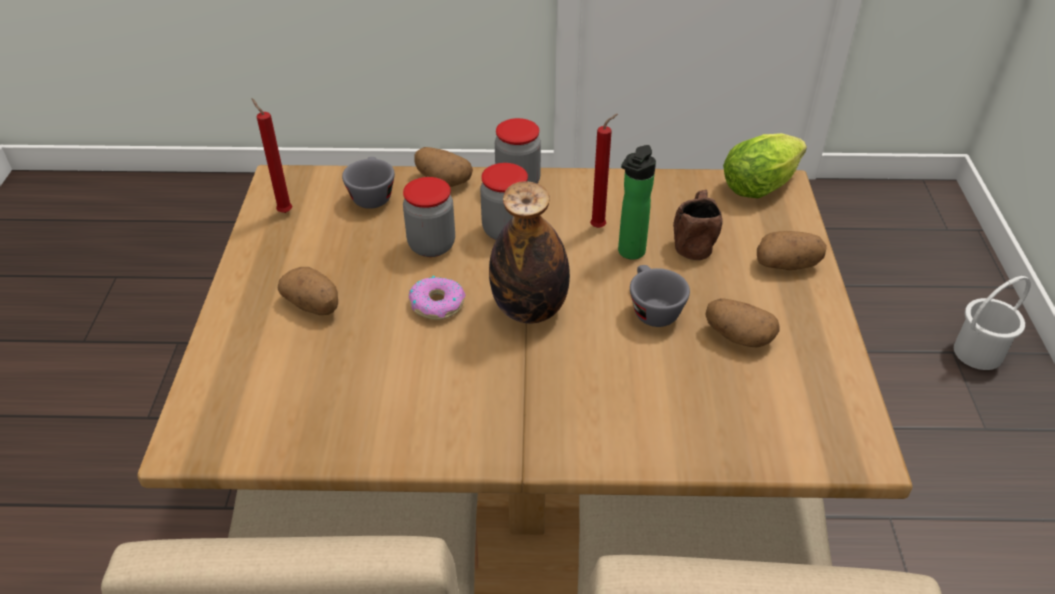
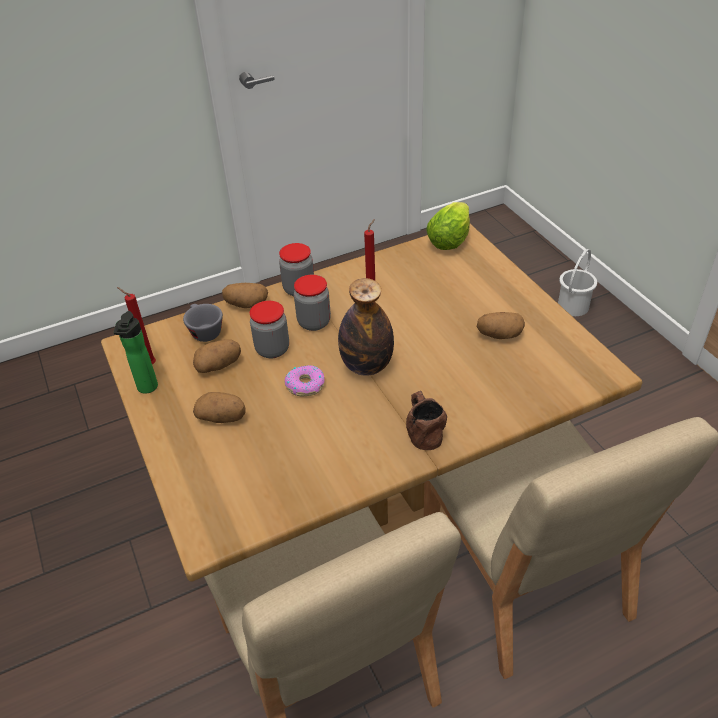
camera: 25 degrees left, 0 degrees up
bottle [618,145,656,260] -> bottle moved to [114,311,158,394]
grey cup [630,265,690,327] -> none
brown mug [673,190,723,260] -> brown mug moved to [406,391,447,450]
potato [757,231,827,270] -> potato moved to [193,339,241,373]

